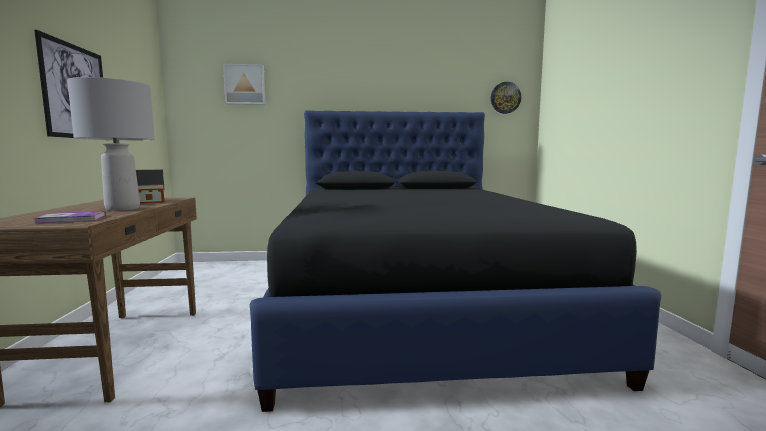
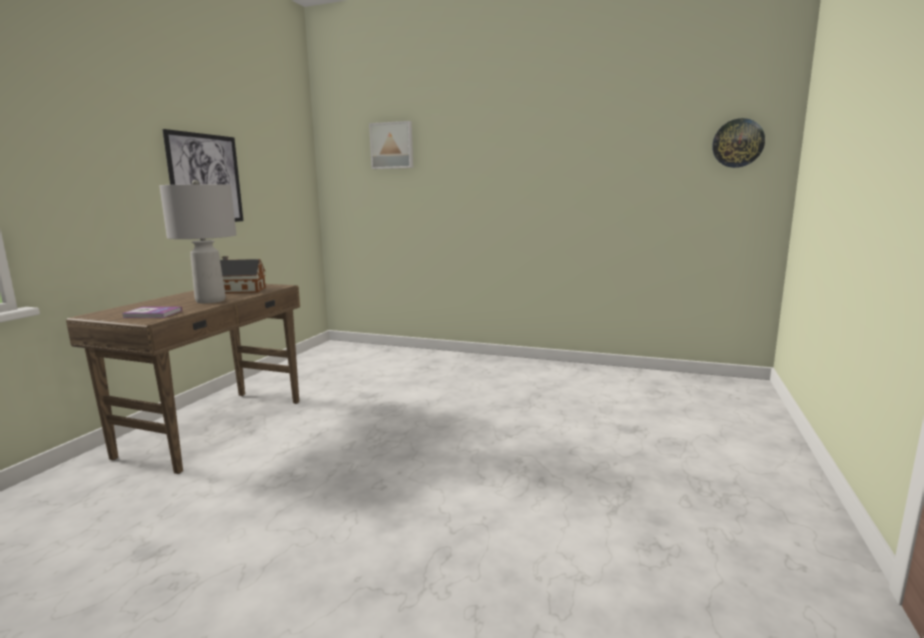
camera: 25 degrees right, 5 degrees up
black bed [250,111,662,412] -> none

